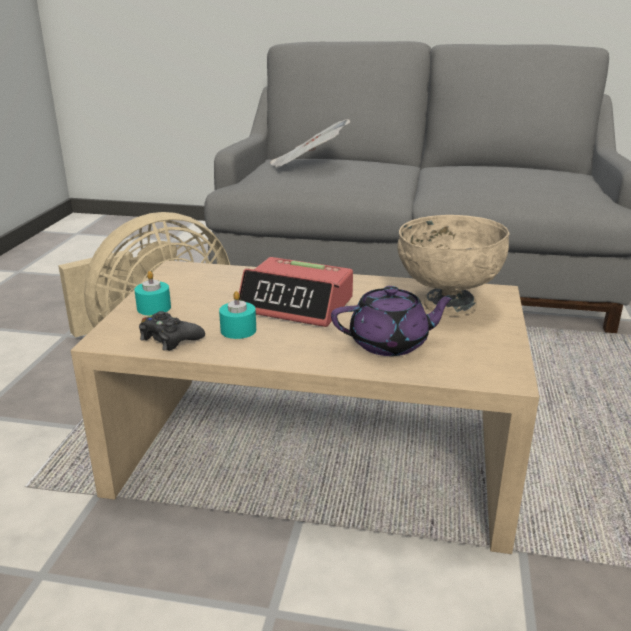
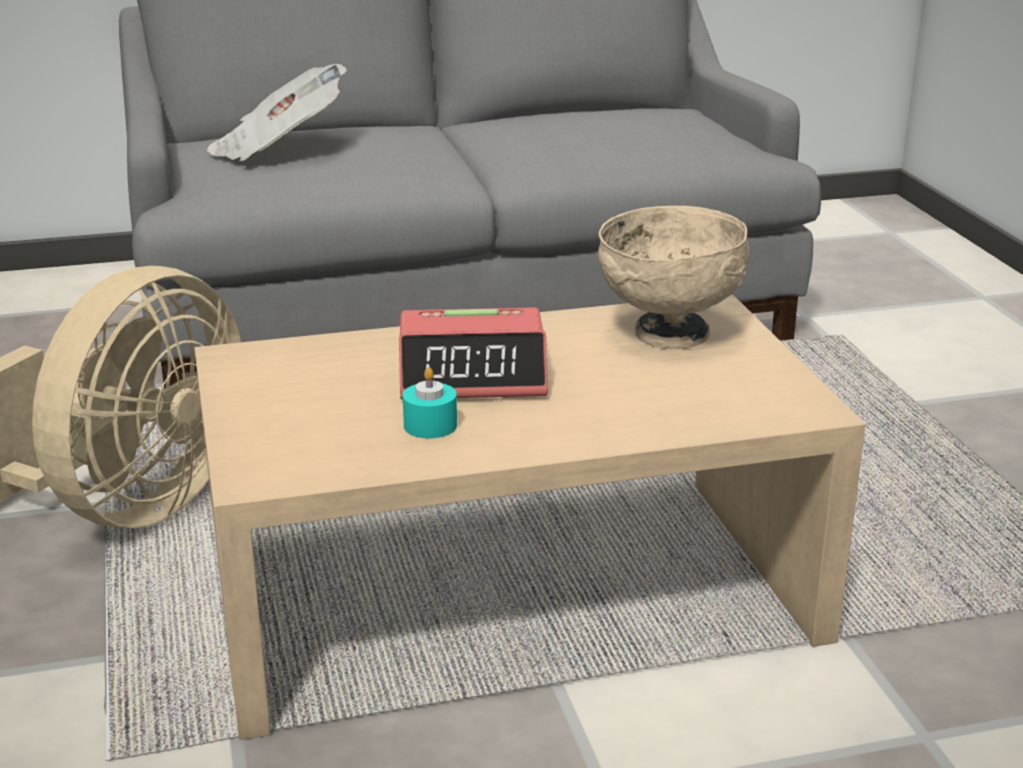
camera: 25 degrees left, 0 degrees up
turquoise candle [134,271,171,315] -> none
black game controller [139,311,205,351] -> none
purple teapot [331,286,457,356] -> none

